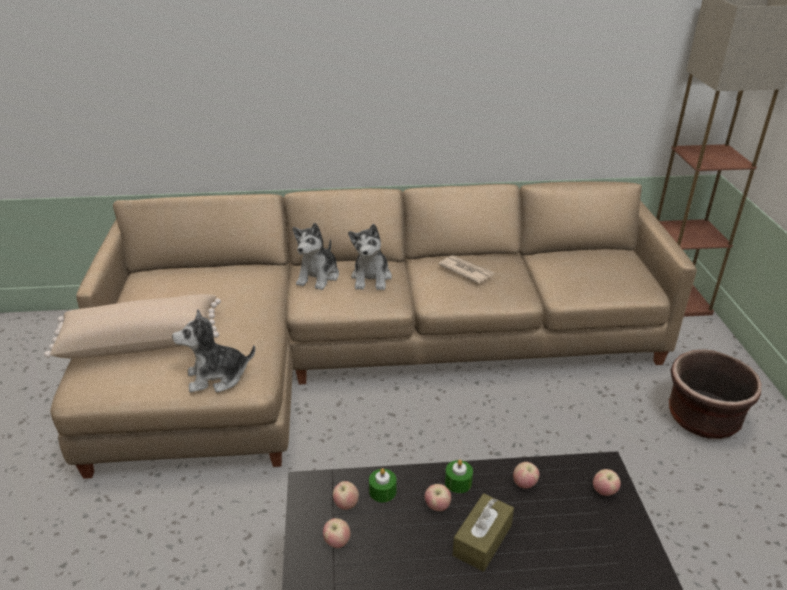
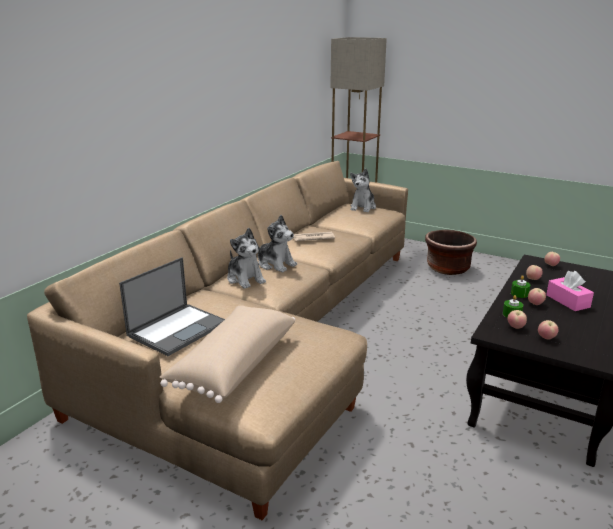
camera: 55 degrees left, 10 degrees down
plush toy [172,309,255,393] -> plush toy moved to [350,168,376,212]
brown tissue box [453,493,514,572] -> pink tissue box [546,271,594,311]
none -> laptop [119,257,225,356]

